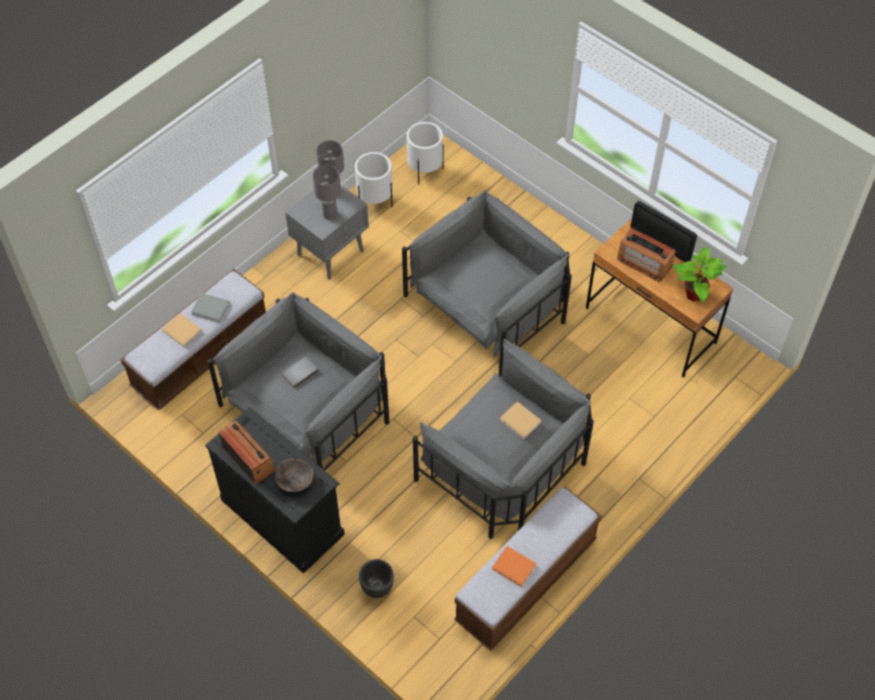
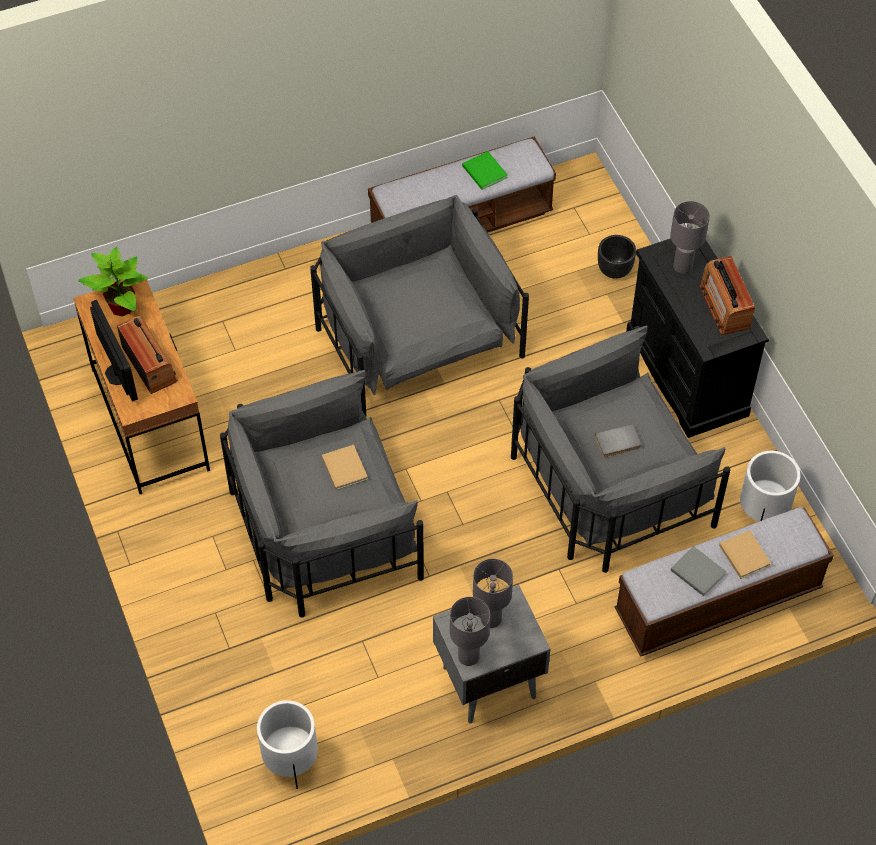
camera: 155 degrees left, 0 degrees up
brown bowl [275,458,314,492] -> grey table lamp [670,201,710,274]
white planter [355,152,393,207] -> white planter moved to [740,451,800,521]
orange book [492,546,536,587] -> green book [462,151,508,190]
beige book [500,401,542,439] -> beige book moved to [322,445,368,490]

